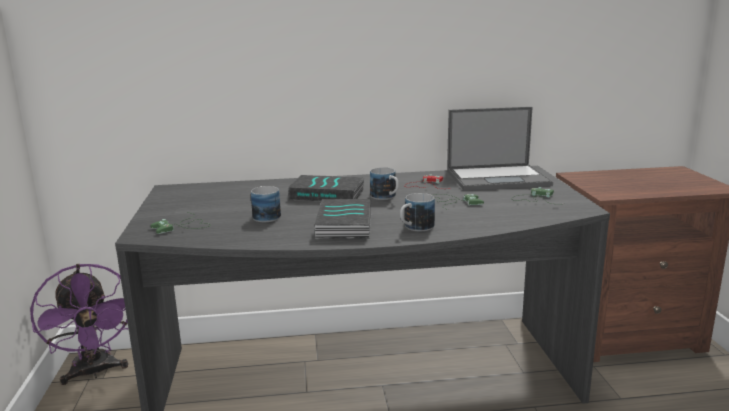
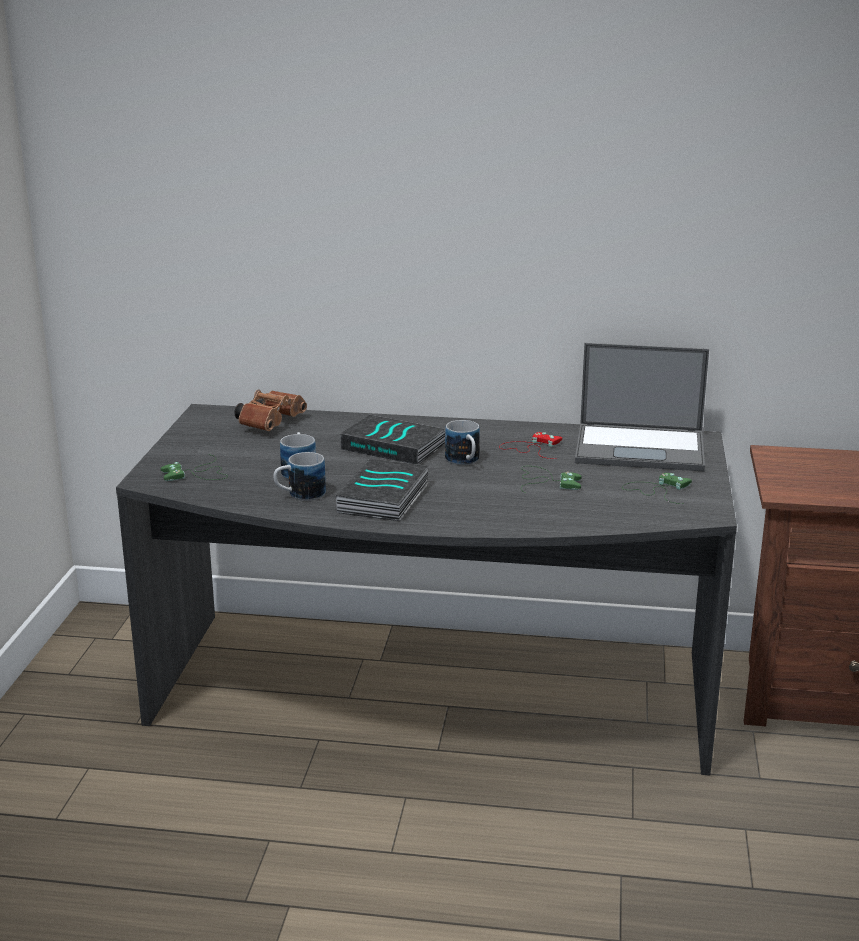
camera: 15 degrees right, 5 degrees up
purple fan [30,264,129,385] -> none
mug [400,193,435,231] -> mug moved to [273,452,326,501]
none -> brown binoculars [235,389,307,431]

